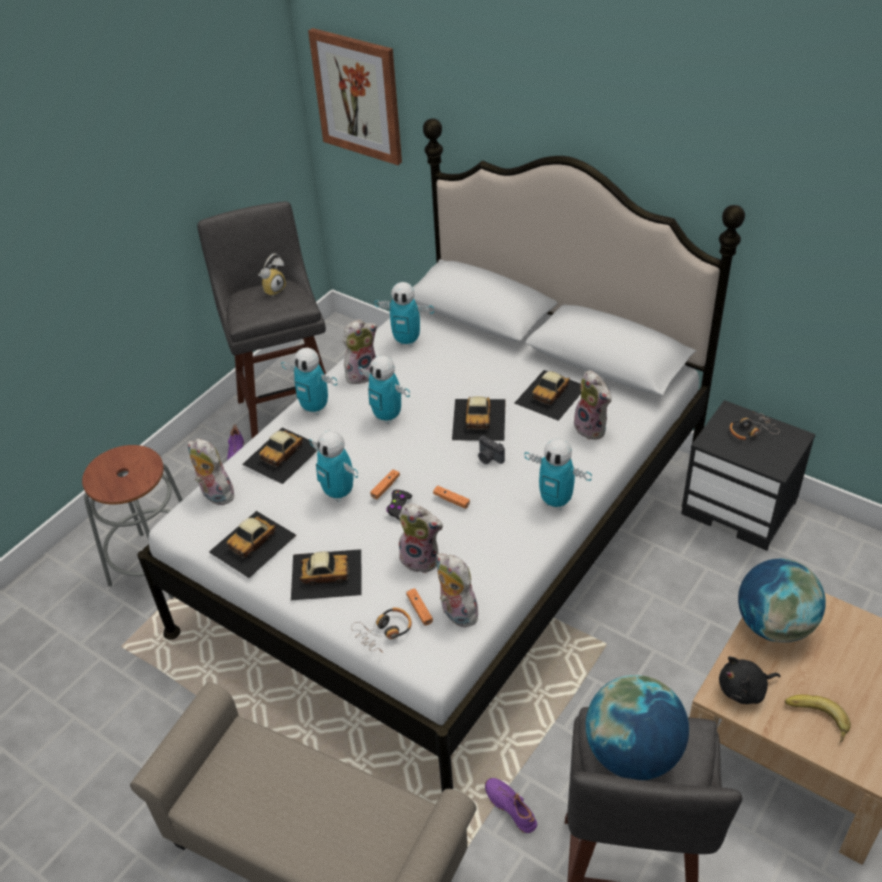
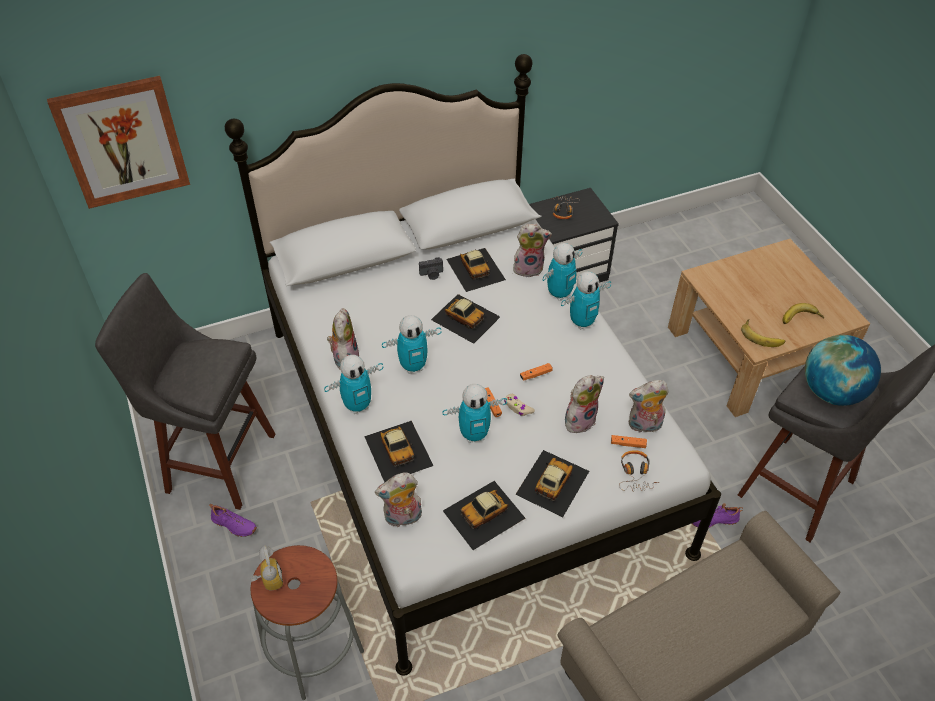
camera: 60 degrees left, 5 degrees up
toy car [209,511,296,578] -> toy car turned 75 degrees clockwise [443,481,525,550]
alarm clock [258,253,286,297] -> alarm clock moved to [250,545,283,591]
toy robot [375,282,434,346] -> toy robot moved to [542,243,582,301]
black game controller [386,490,412,520] -> beige game controller [504,394,535,416]
camera [478,435,505,464] -> camera moved to [419,257,443,280]
black plush toy [719,656,780,704] -> banana [741,318,785,347]
globe [738,559,826,643] -> none

